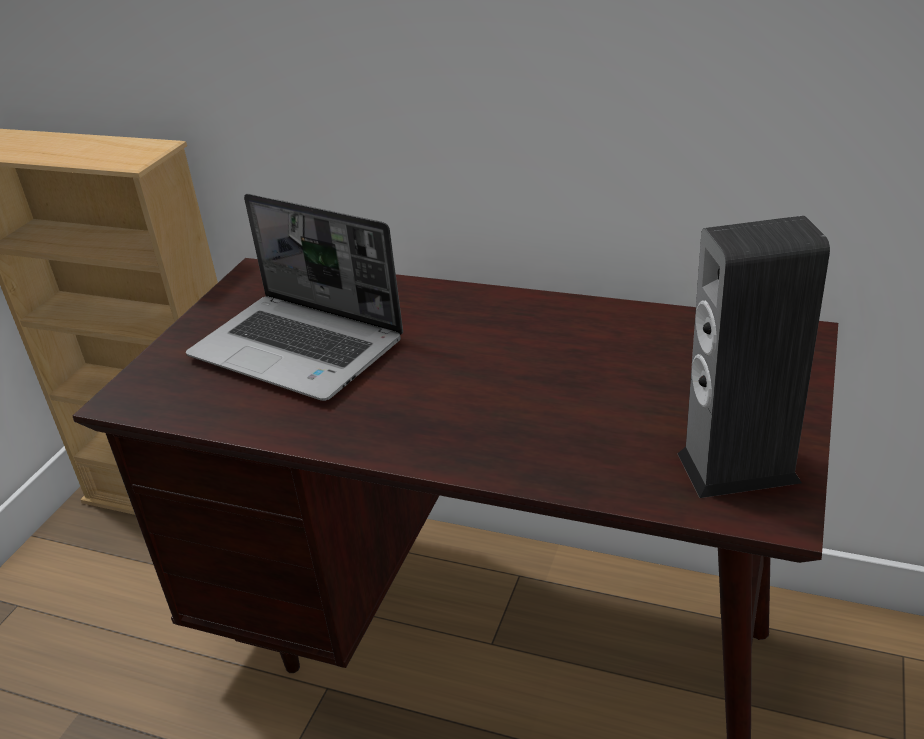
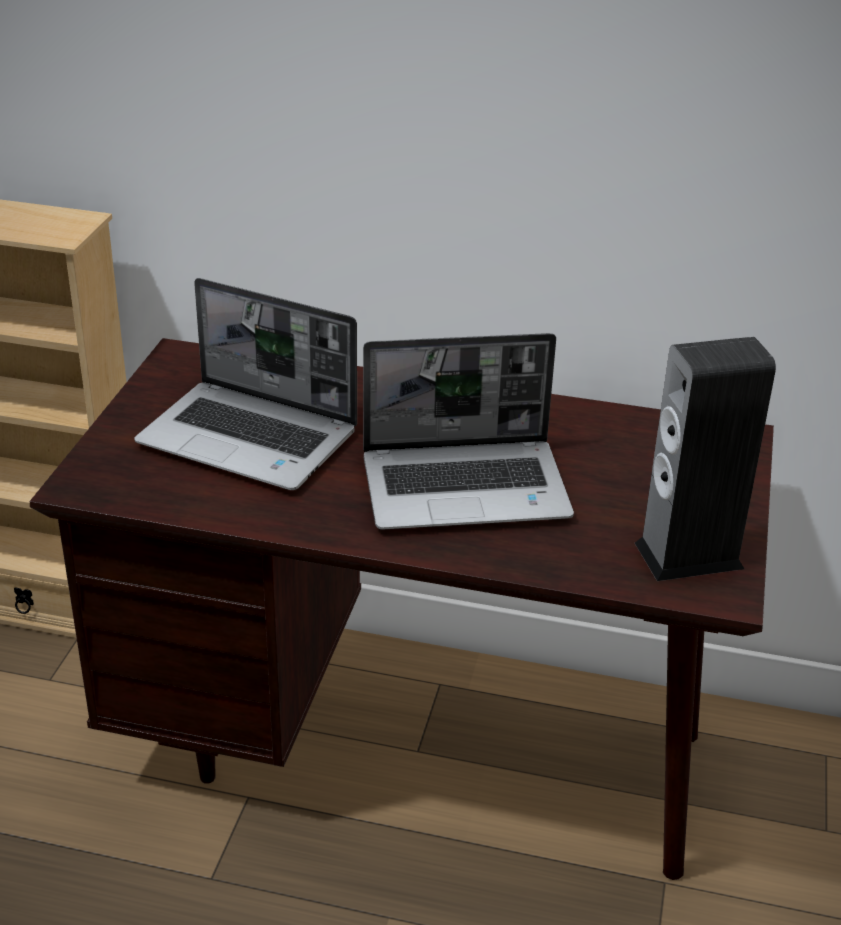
camera: 10 degrees left, 0 degrees up
none -> laptop [363,333,574,530]

